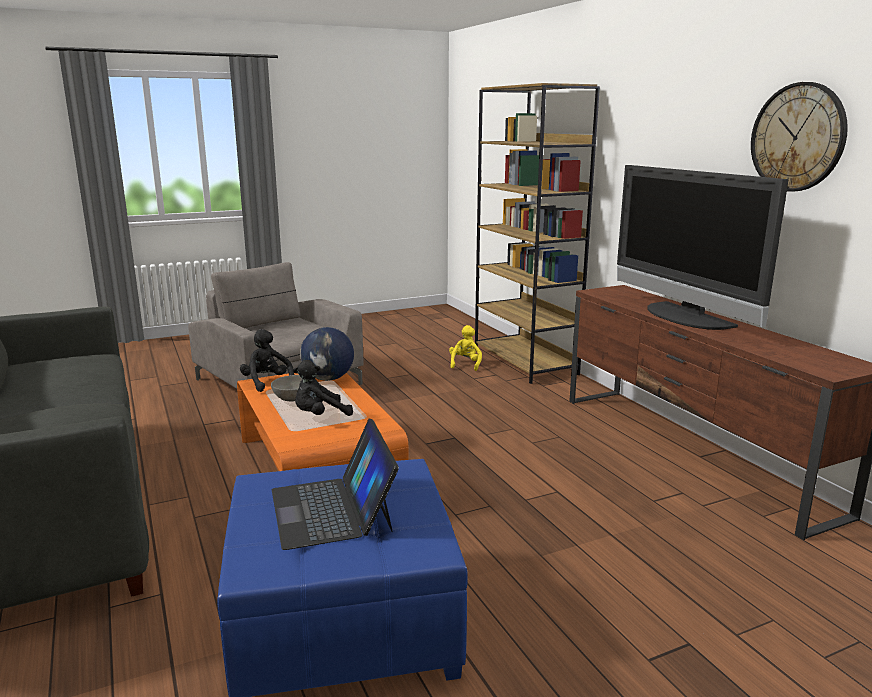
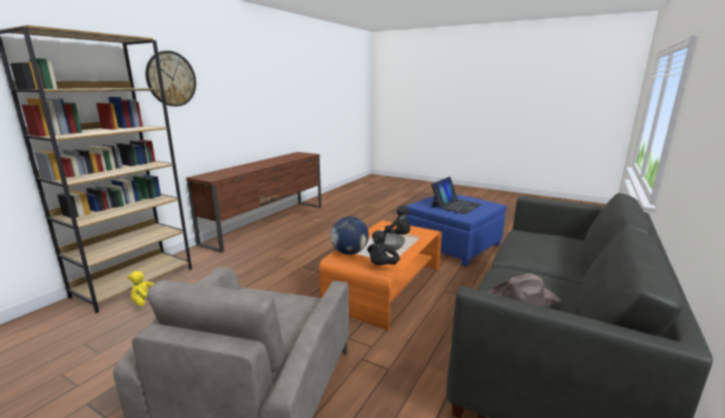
camera: 125 degrees left, 0 degrees up
television [617,165,789,330] -> none
wall clock [751,82,848,192] -> wall clock moved to [145,51,196,106]
none -> brown hat [487,273,561,306]

